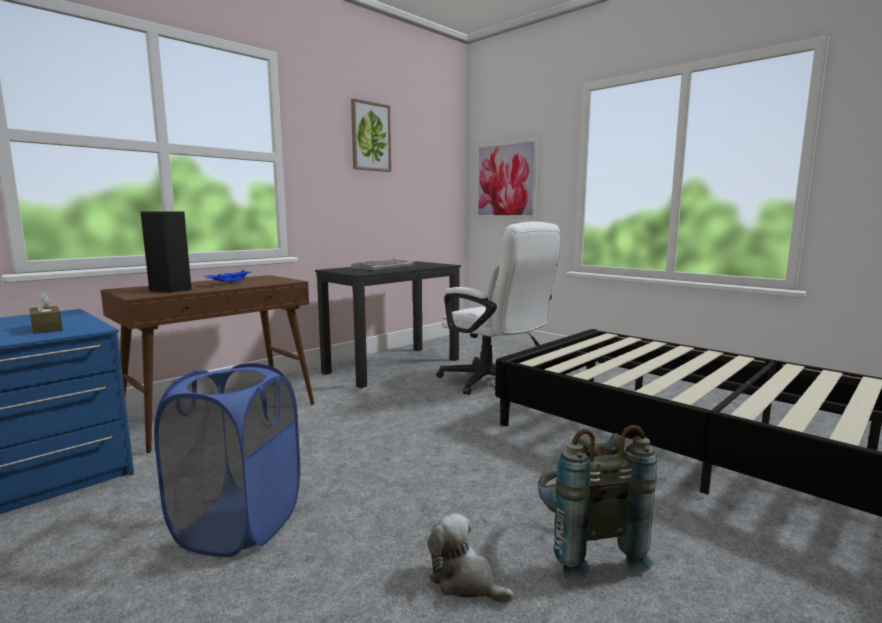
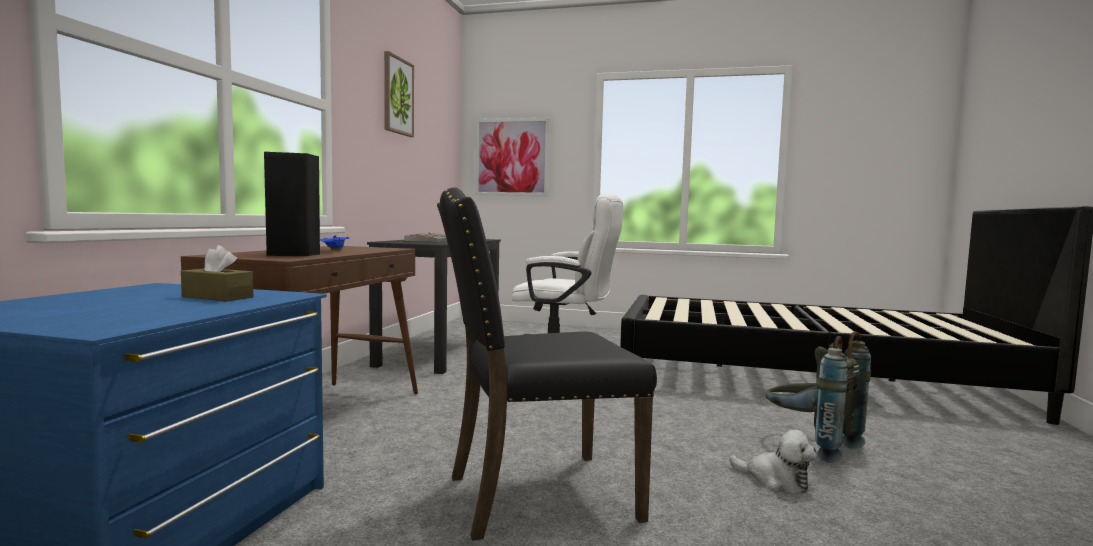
camera: 30 degrees left, 5 degrees down
blue laundry basket [154,363,300,557] -> black chair [437,187,657,541]
plush toy [427,513,514,603] -> plush toy turned 150 degrees counterclockwise [730,430,817,494]

